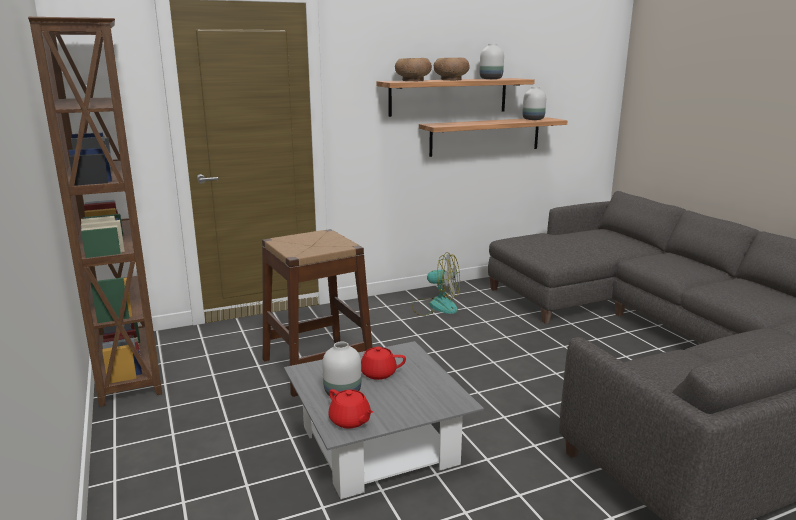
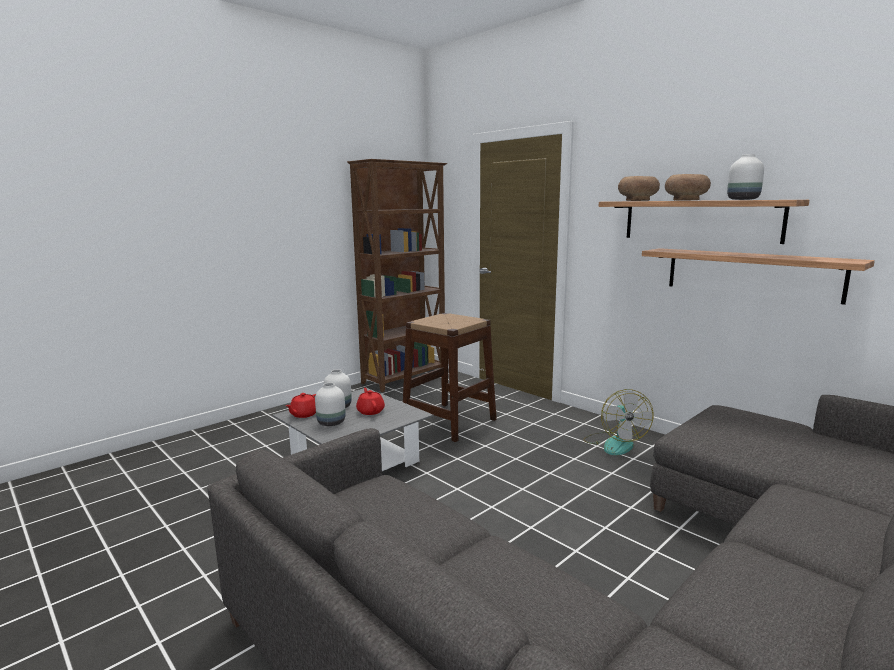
camera: 70 degrees right, 5 degrees down
white vase [522,87,546,120] -> white vase moved to [315,383,346,426]

